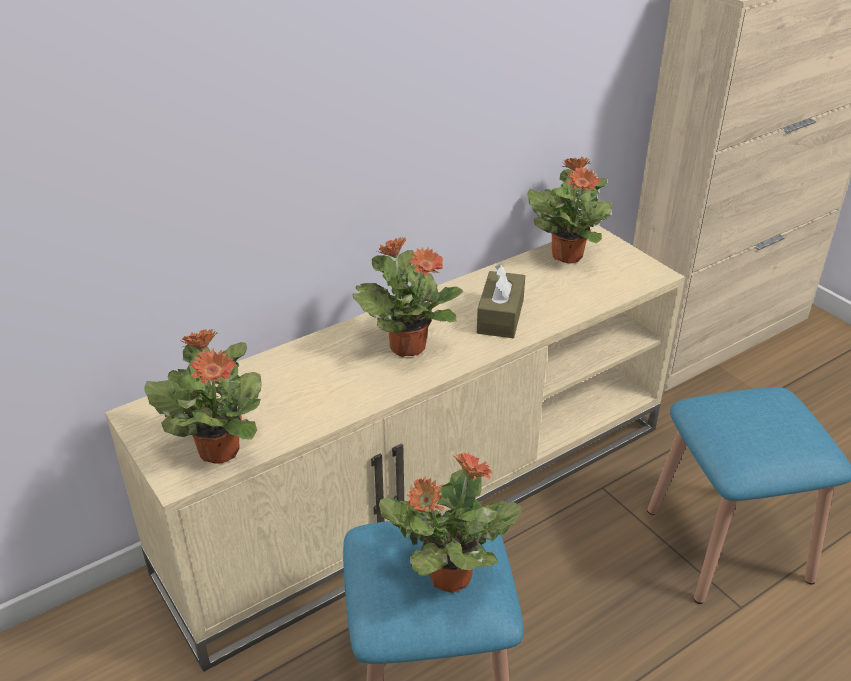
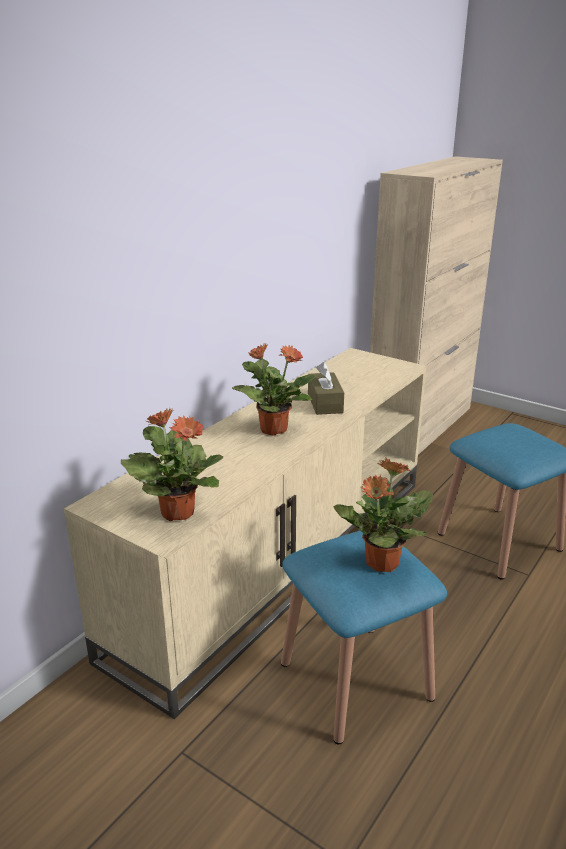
camera: 20 degrees left, 10 degrees down
potted plant [528,157,612,264] -> none

